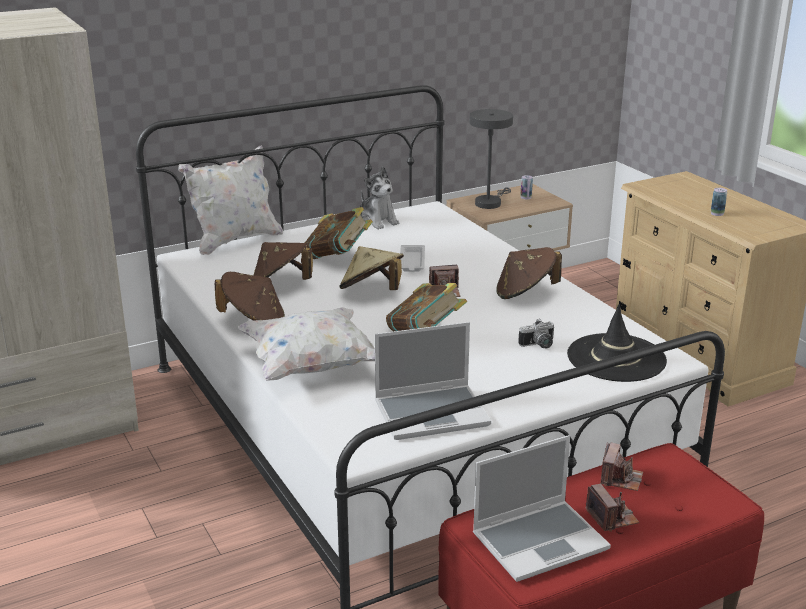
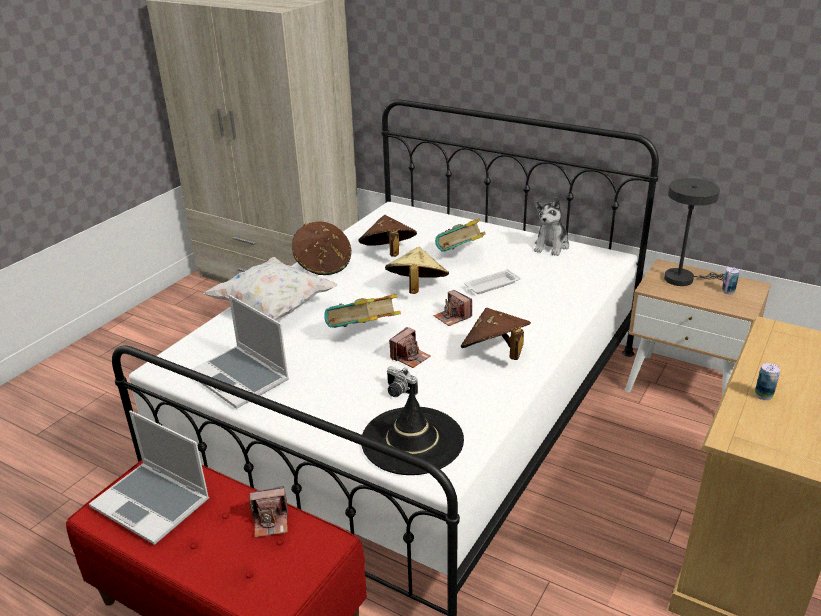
camera: 60 degrees right, 5 degrees up
white pillow [178,145,283,255] -> none
camera [586,484,639,532] -> camera moved to [389,327,431,368]

